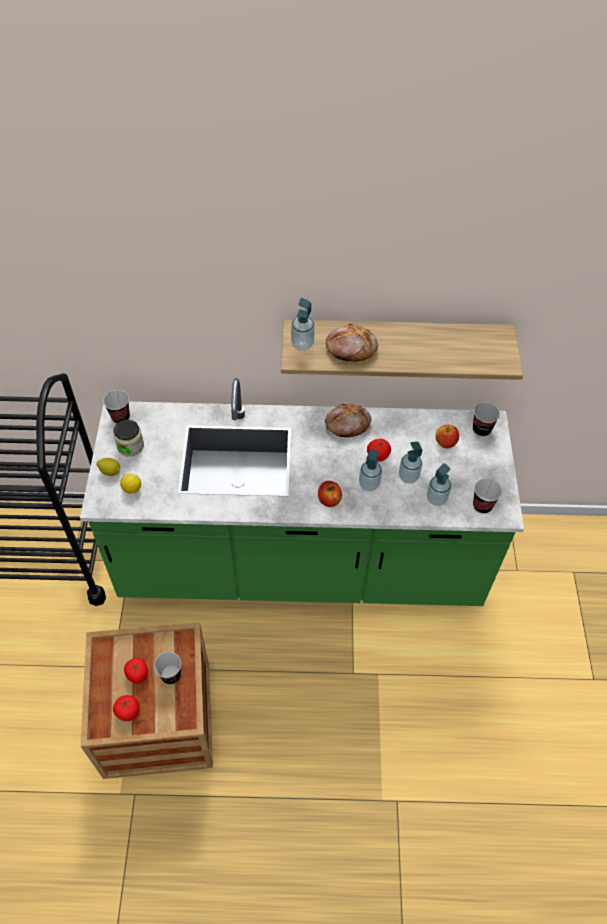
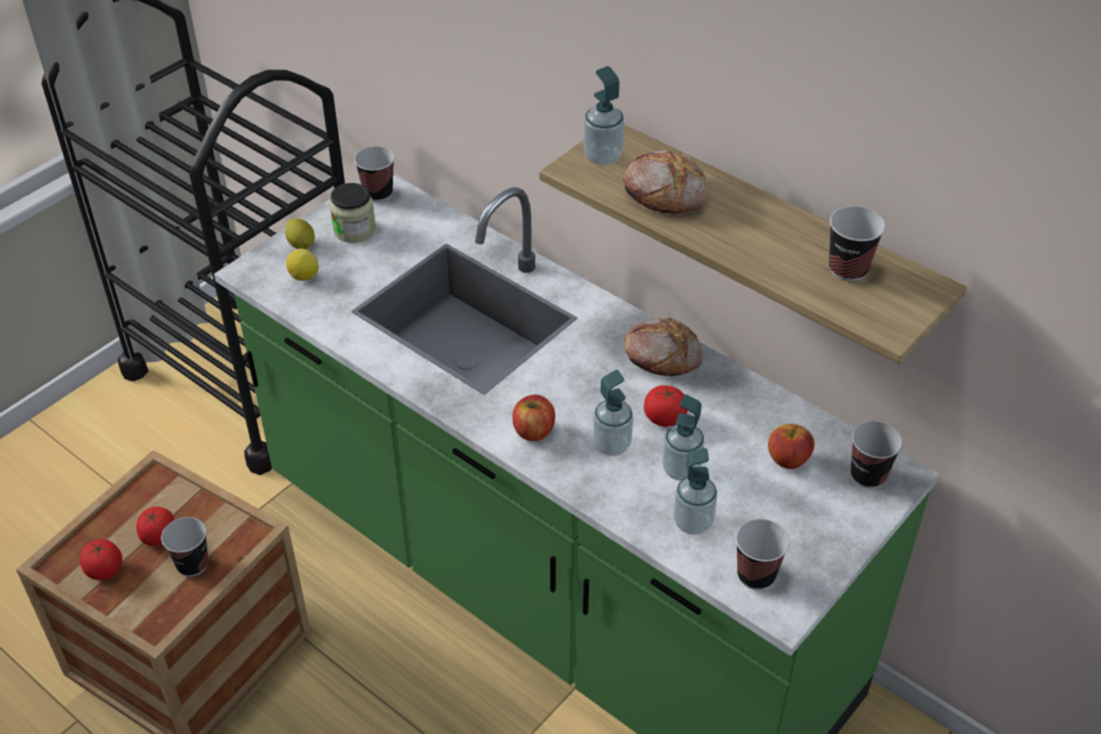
camera: 40 degrees right, 10 degrees down
none -> cup [829,206,885,282]

